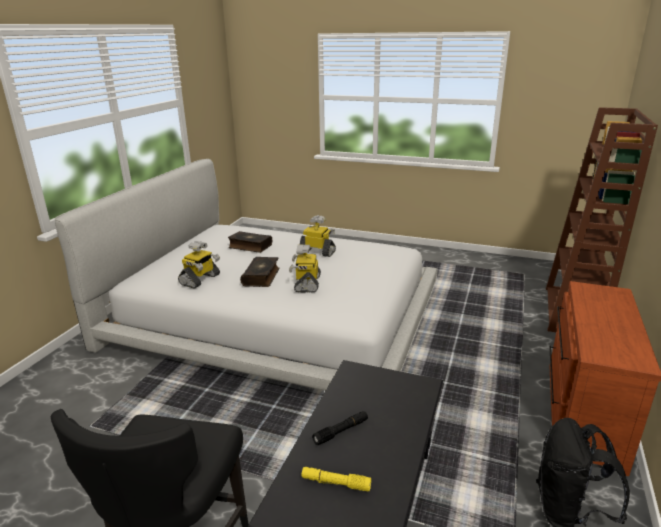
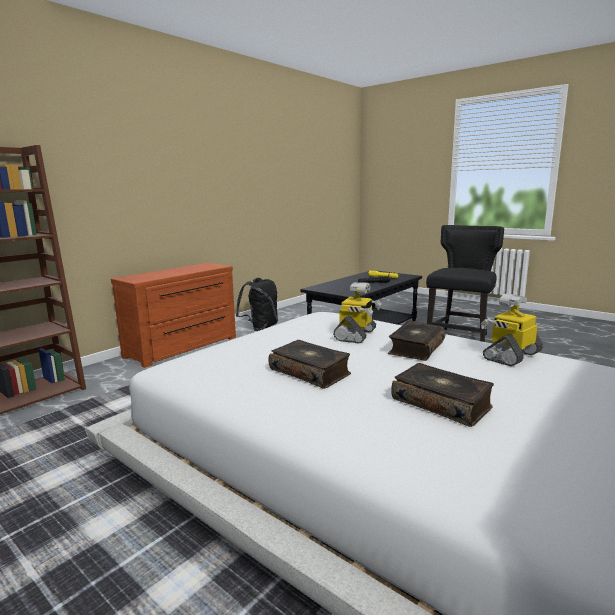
camera: 160 degrees left, 10 degrees down
toy robot [300,215,336,257] -> book [268,340,351,389]

